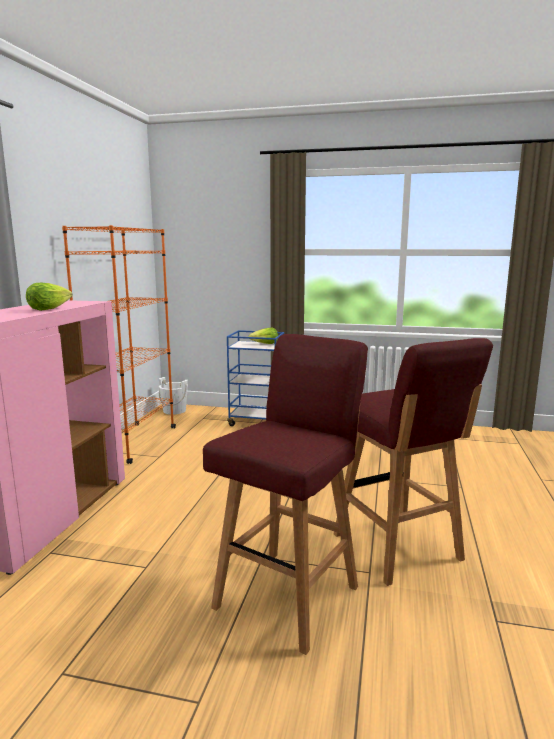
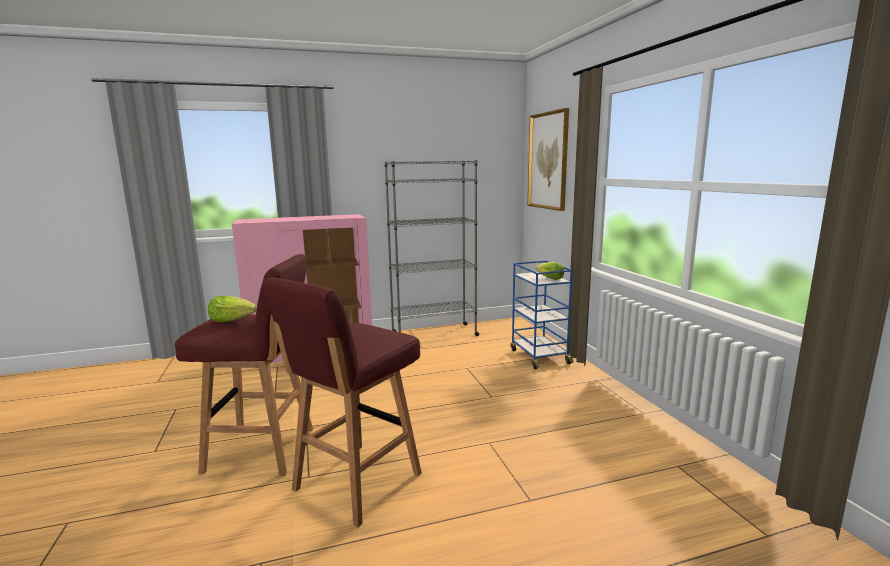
camera: 60 degrees right, 0 degrees up
lettuce [26,283,72,311] -> lettuce moved to [208,295,257,322]
orange bookcase [62,225,176,464] -> grey bookcase [384,160,480,336]
white bucket [159,377,188,415] -> none
none -> picture [528,108,569,211]

